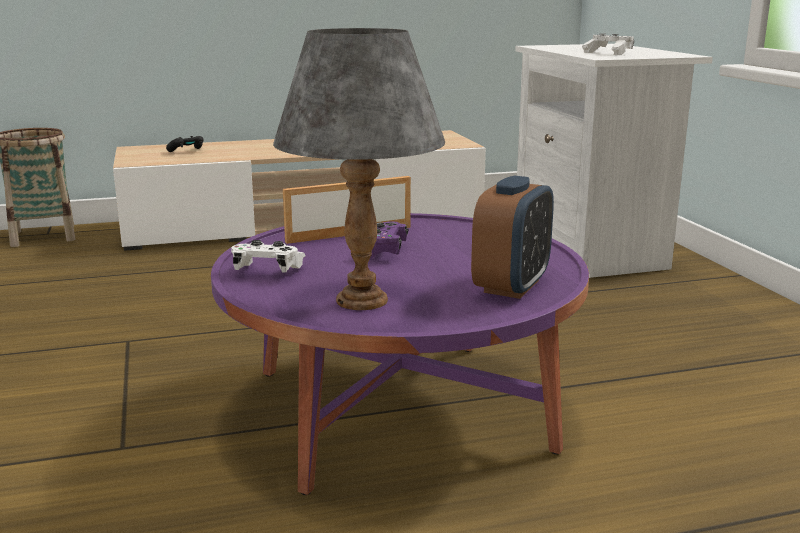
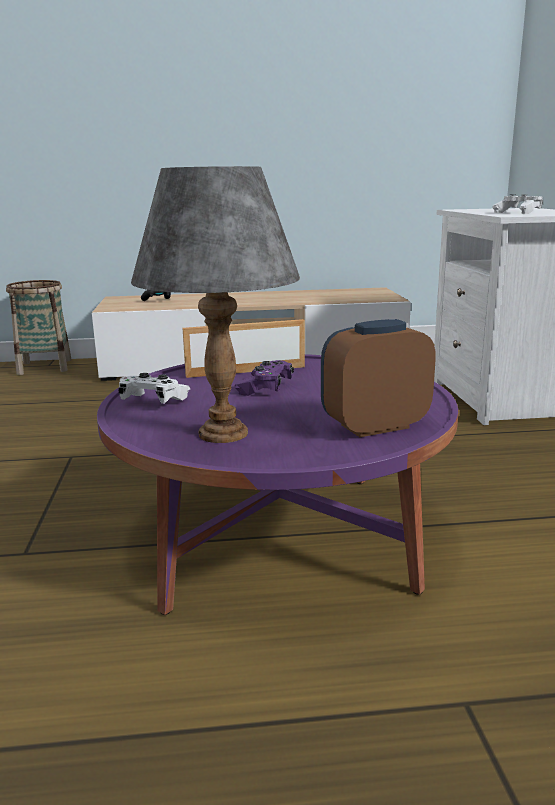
camera: 10 degrees right, 0 degrees up
alarm clock [471,176,554,299] -> alarm clock turned 150 degrees counterclockwise [321,319,436,437]

